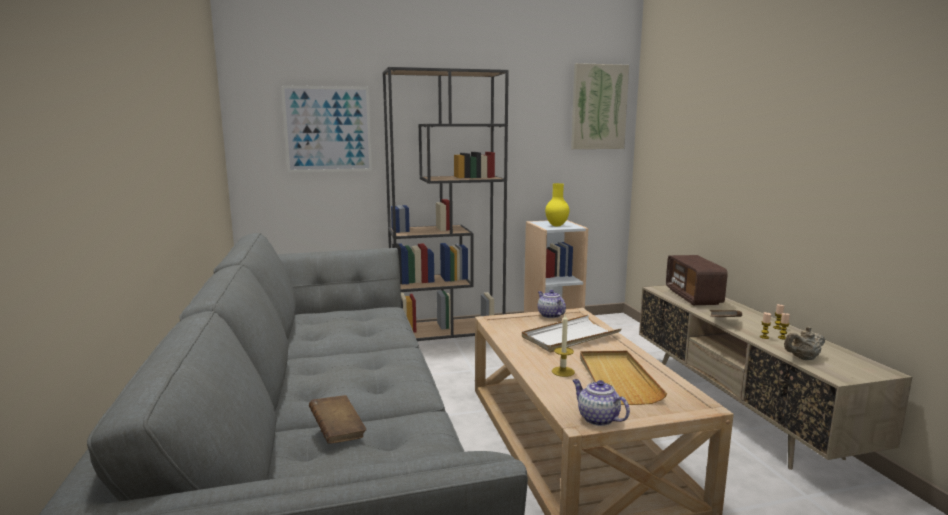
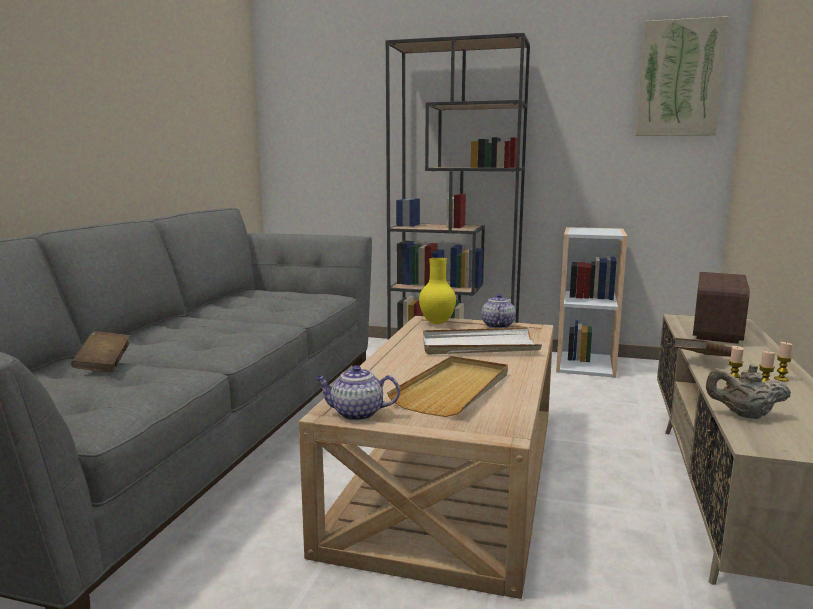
camera: 30 degrees right, 0 degrees up
picture [281,85,372,173] -> none
yellow vase [545,183,569,226] -> yellow vase moved to [419,258,456,324]
candle [552,313,575,377] -> none
teapot [572,379,630,426] -> teapot turned 75 degrees counterclockwise [315,365,400,421]

